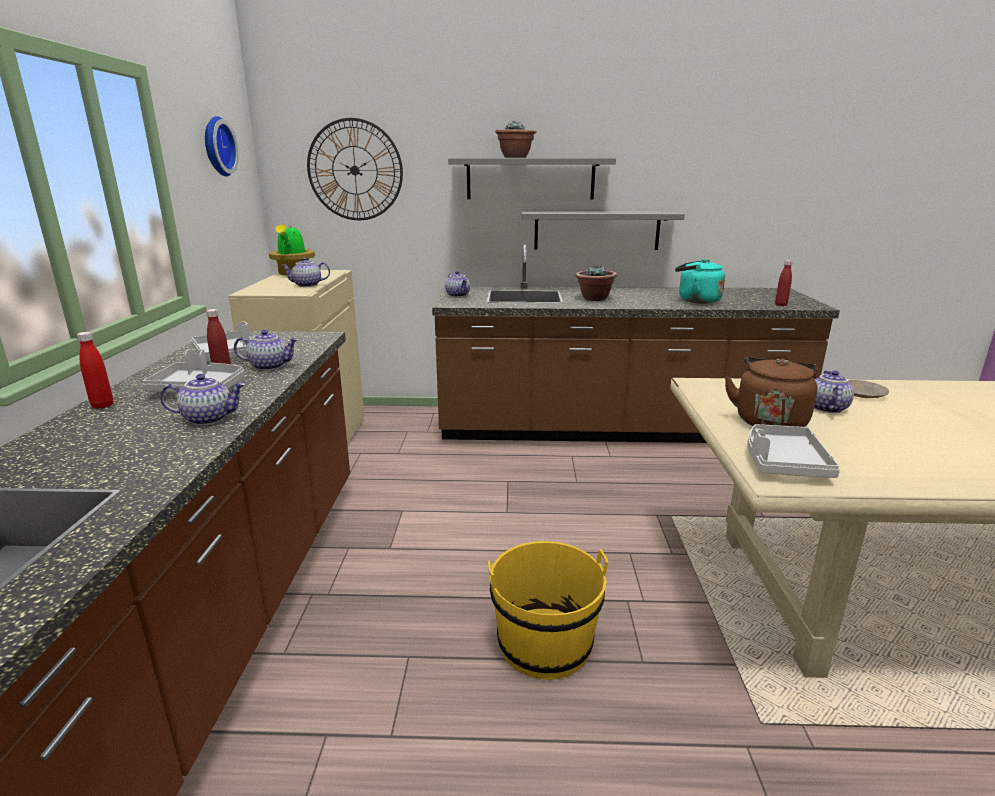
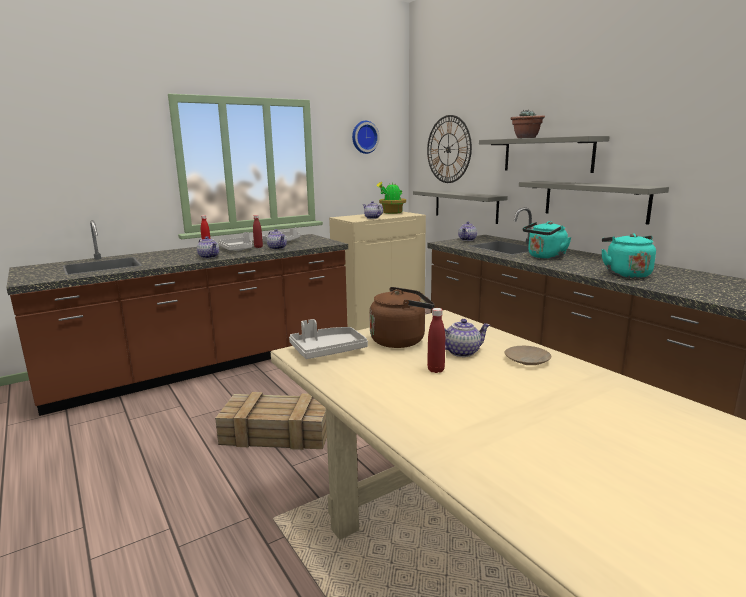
camera: 55 degrees right, 5 degrees down
yellow bucket [488,541,608,680] -> crate [215,392,327,450]
potted plant [575,265,617,301] -> turquoise kettle [523,221,571,259]
red bottle [775,260,793,306] -> red bottle moved to [427,308,445,373]
none -> grey shelf [413,190,508,224]

